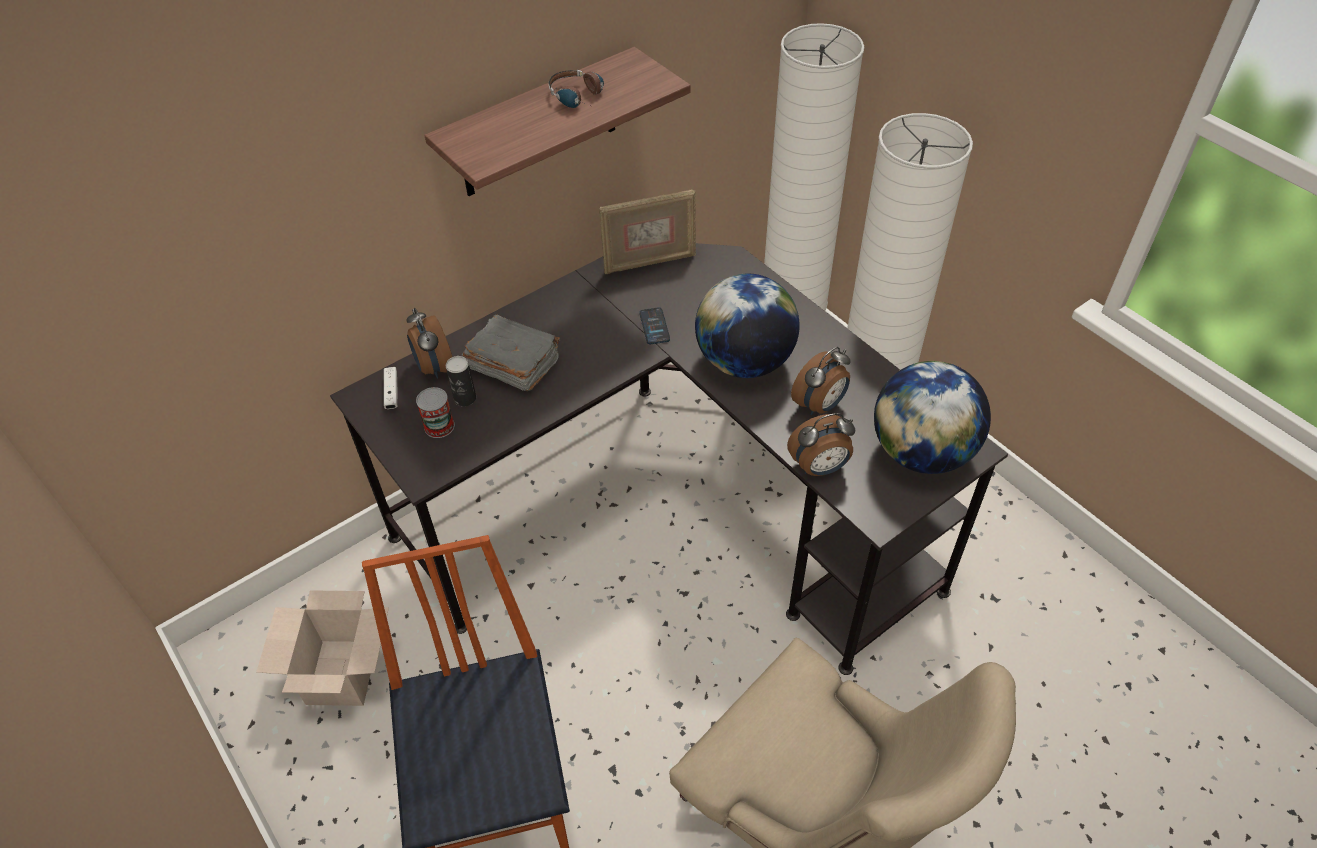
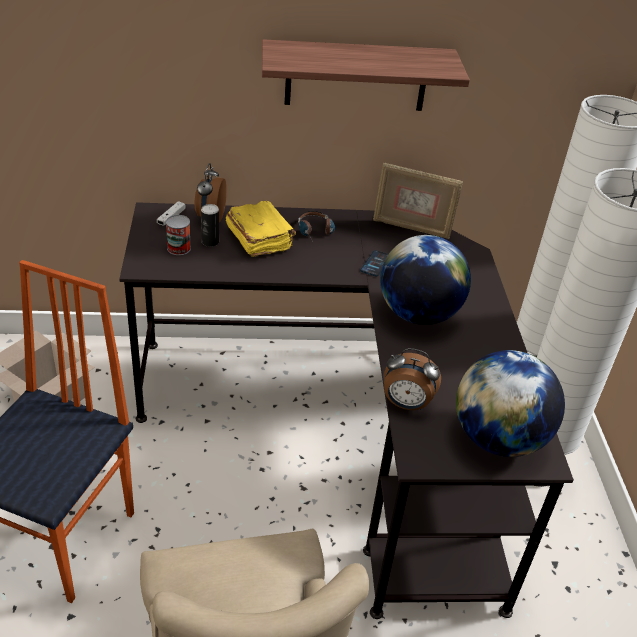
camera: 30 degrees right, 10 degrees down
grey book [462,315,560,391] -> yellow book [226,201,296,257]
headphones [549,70,604,109] -> headphones moved to [298,211,335,238]
alarm clock [791,347,851,415] -> none

